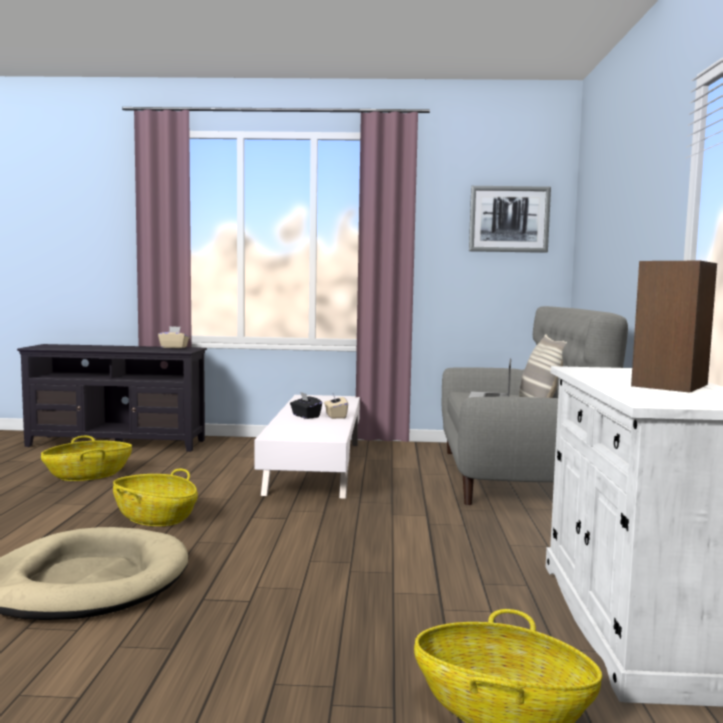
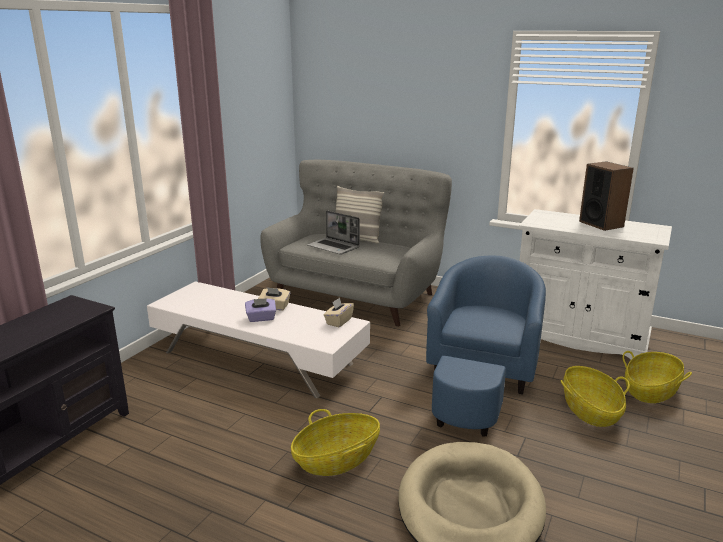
camera: 65 degrees left, 15 degrees up
basket [41,436,132,481] -> basket moved to [560,366,630,427]
beige tissue box [158,326,189,348] -> beige tissue box moved to [324,297,354,327]
black tissue box [290,392,322,419] -> purple tissue box [245,298,276,322]
picture [469,186,551,253] -> none
none -> blue armchair [426,255,546,437]

